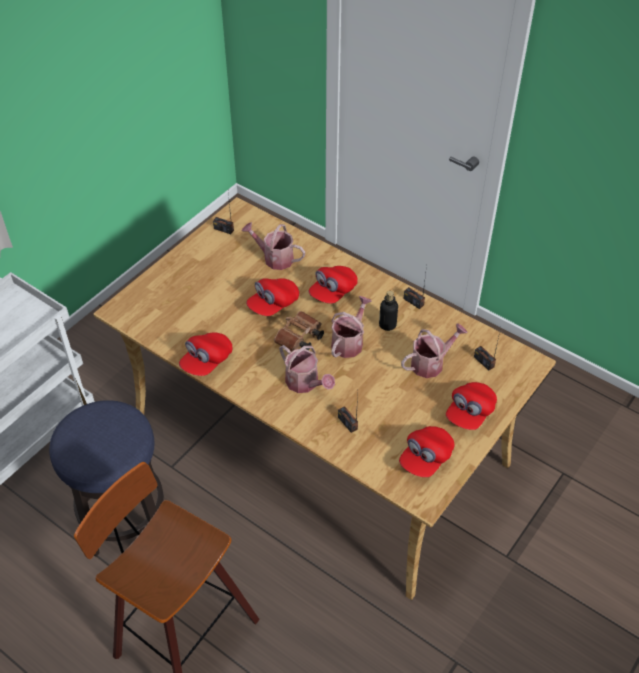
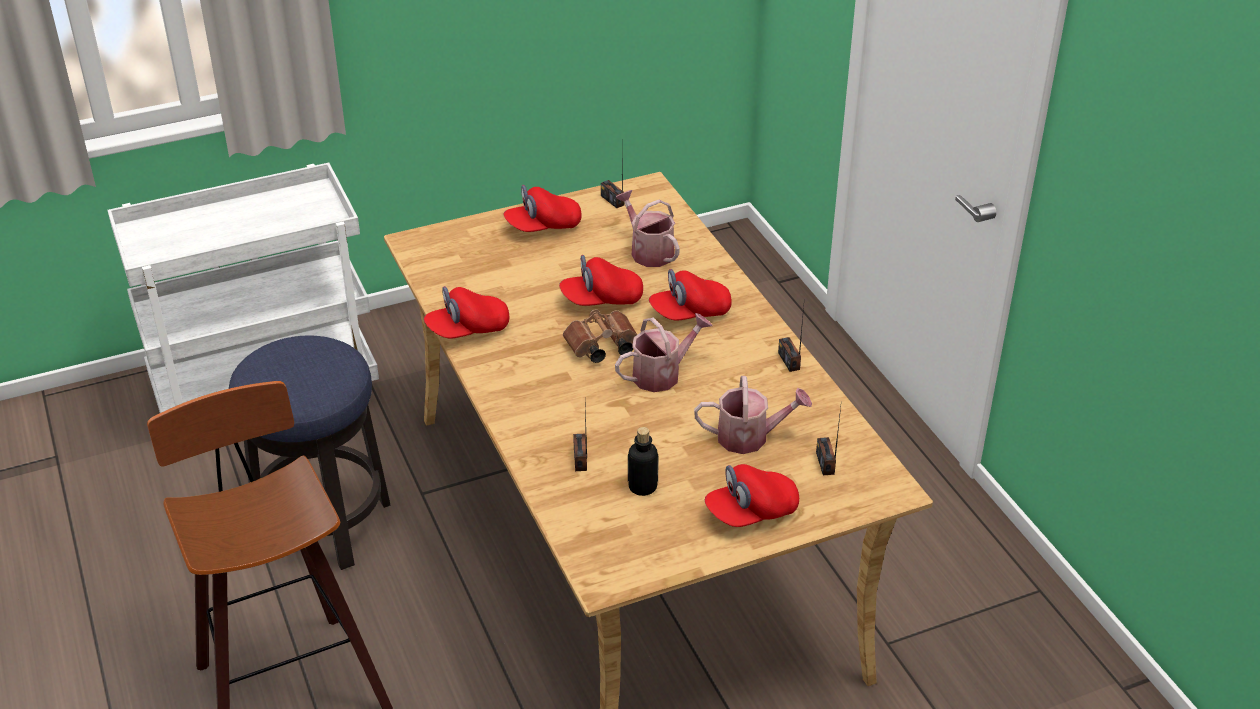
camera: 30 degrees right, 10 degrees down
watering can [279,345,335,393] -> none
bottle [379,291,398,331] -> bottle moved to [628,427,659,496]
red cap [399,426,454,477] -> red cap moved to [503,185,582,232]

